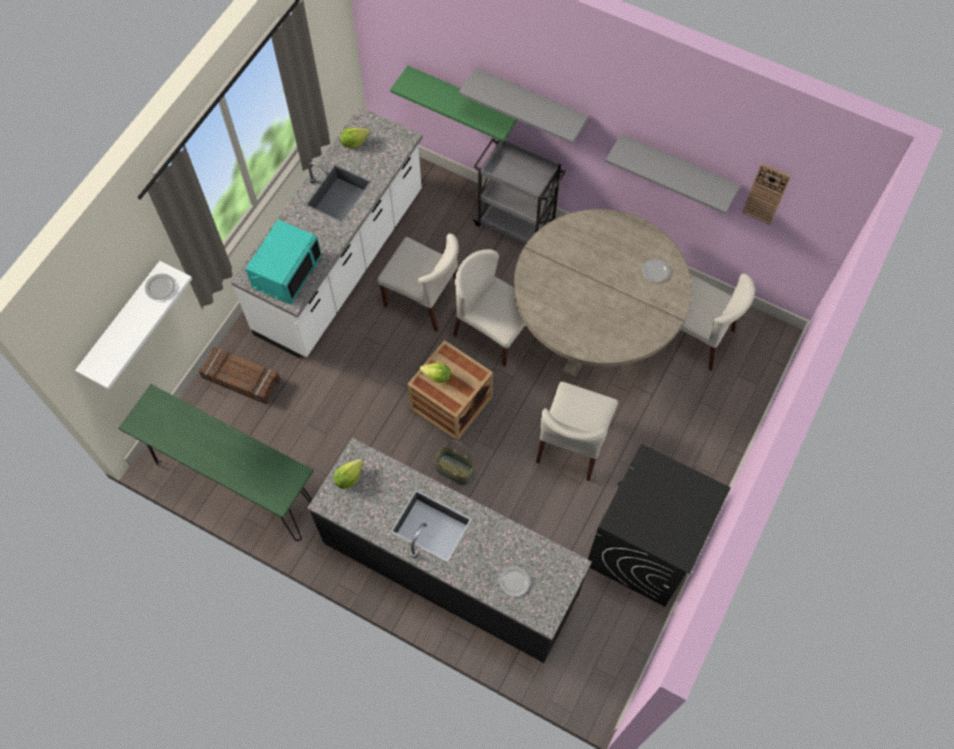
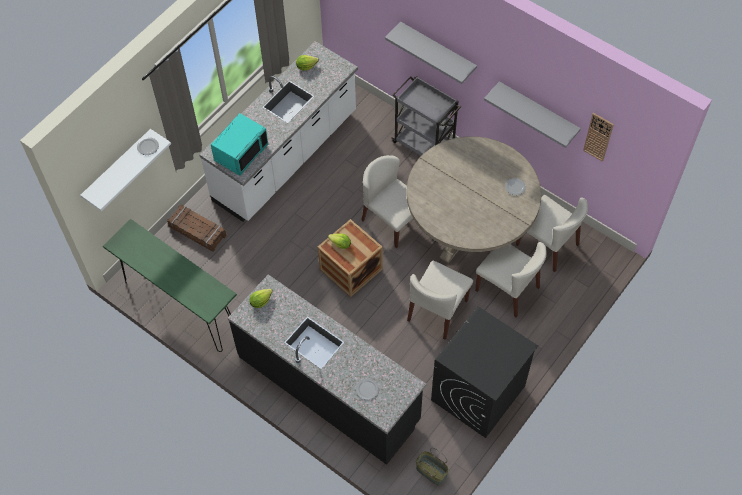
camera: 10 degrees right, 5 degrees down
beige chair [377,233,459,332] -> beige chair moved to [475,242,547,317]
green shelf [390,65,517,142] -> none
basket [434,440,475,485] -> basket moved to [416,447,449,485]

